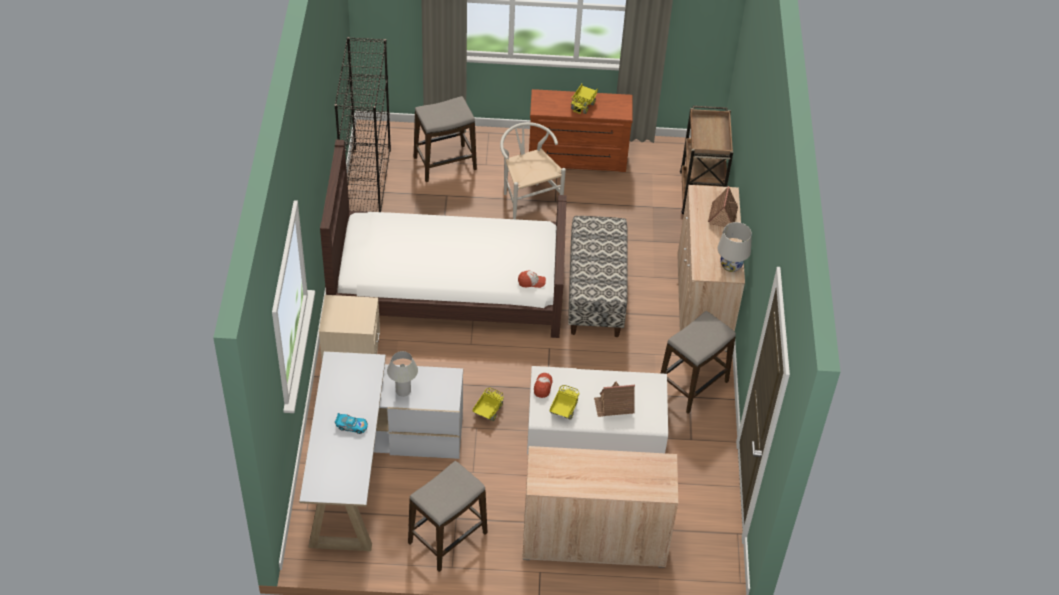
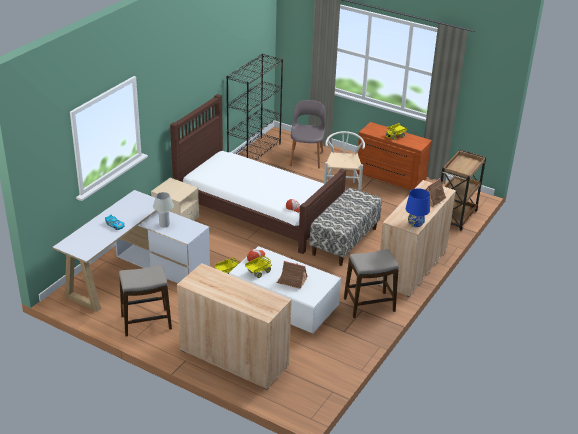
camera: 30 degrees right, 15 degrees down
stool [414,96,477,182] -> grey chair [289,100,325,168]
white table lamp [718,222,752,272] -> blue table lamp [406,188,430,227]

